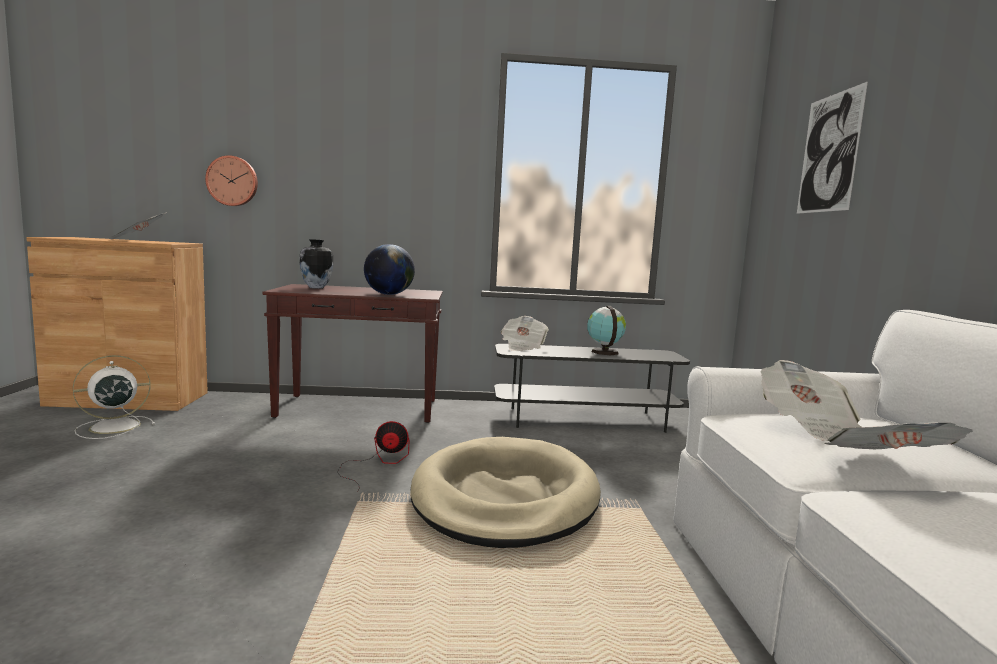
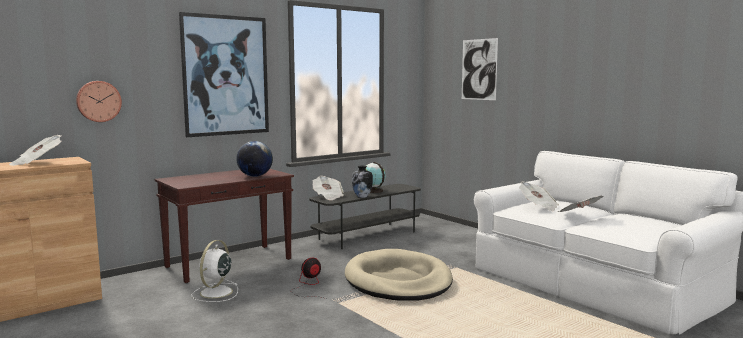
camera: 35 degrees left, 0 degrees up
white fan [73,355,155,439] -> white fan moved to [192,240,238,302]
vase [300,239,333,289] -> vase moved to [352,166,373,198]
none -> picture [179,12,269,137]

